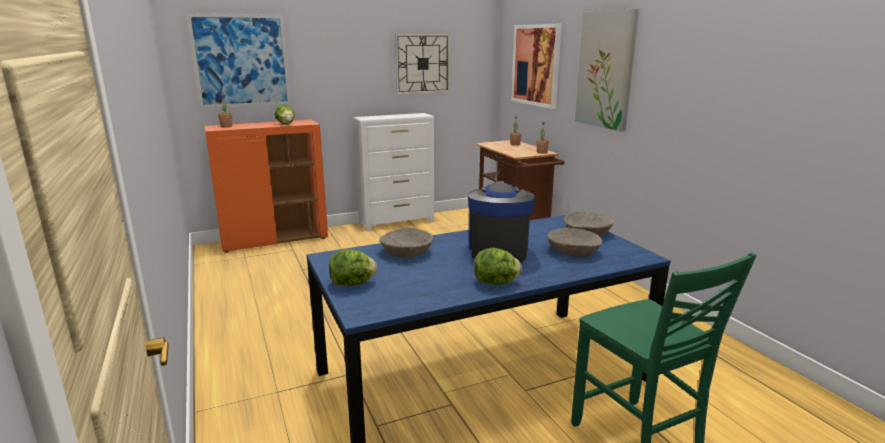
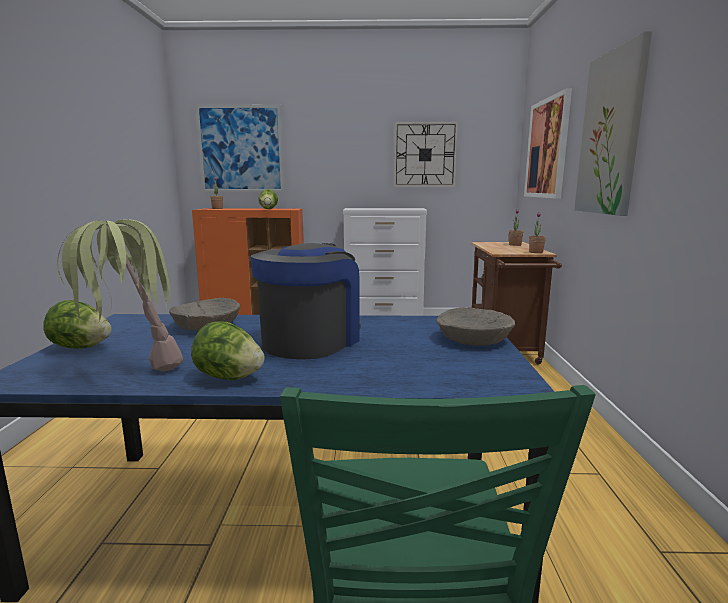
camera: 25 degrees right, 5 degrees down
beige bowl [547,228,603,257] -> none
none -> potted plant [57,219,183,371]

